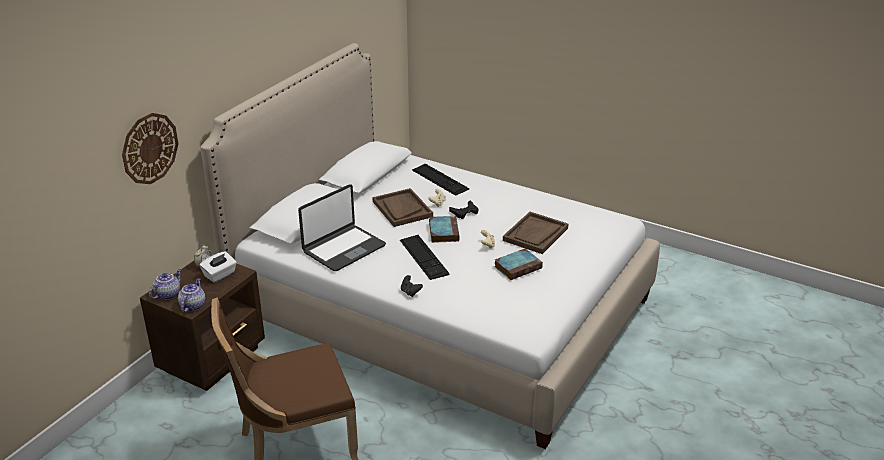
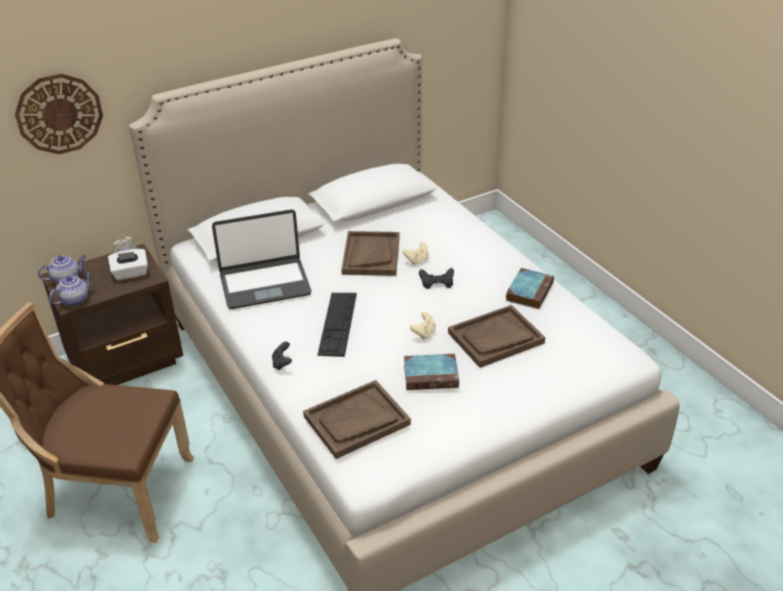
camera: 30 degrees right, 5 degrees up
keyboard [412,164,469,196] -> none
book [429,216,459,243] -> book moved to [506,268,554,309]
none -> brown tray [303,380,411,459]

